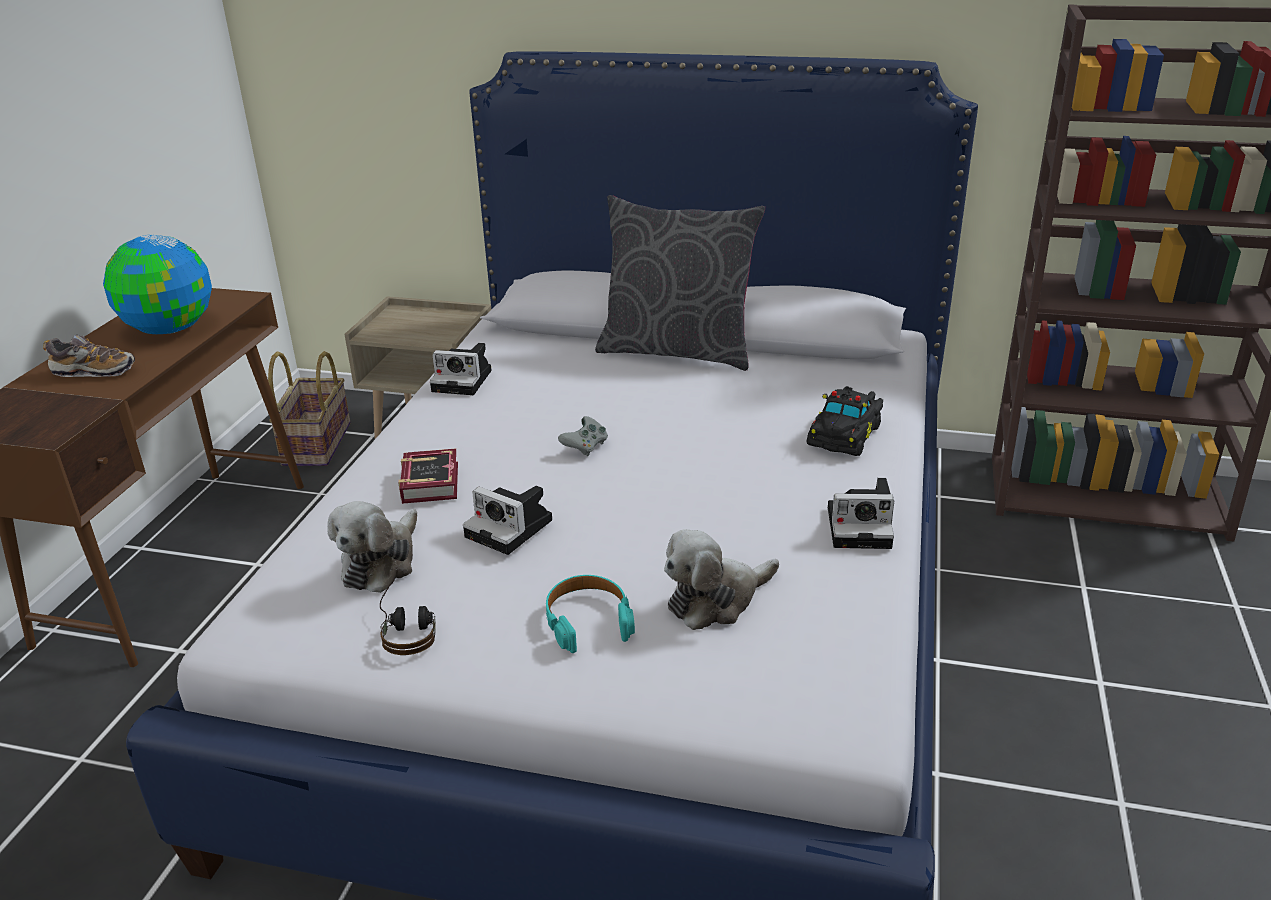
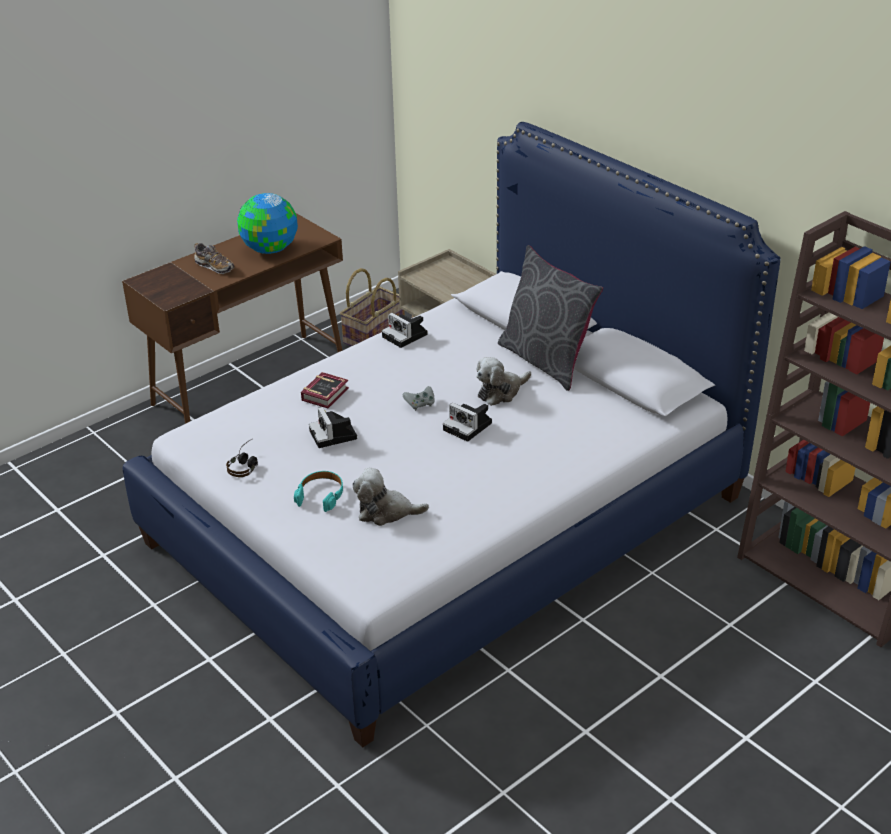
camera: 35 degrees right, 5 degrees up
plush toy [327,501,417,593] -> plush toy moved to [477,357,531,406]
black toy car [806,386,883,456] -> none
camera [828,478,894,549] -> camera moved to [443,403,492,442]

